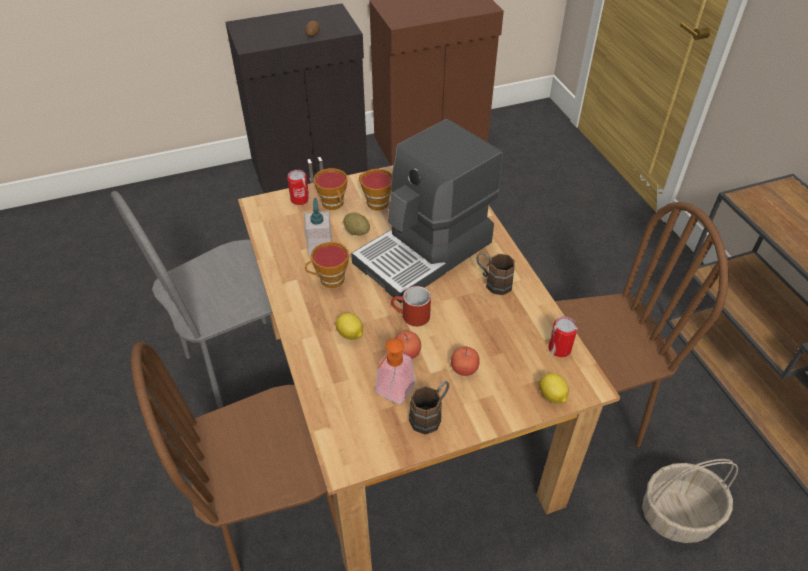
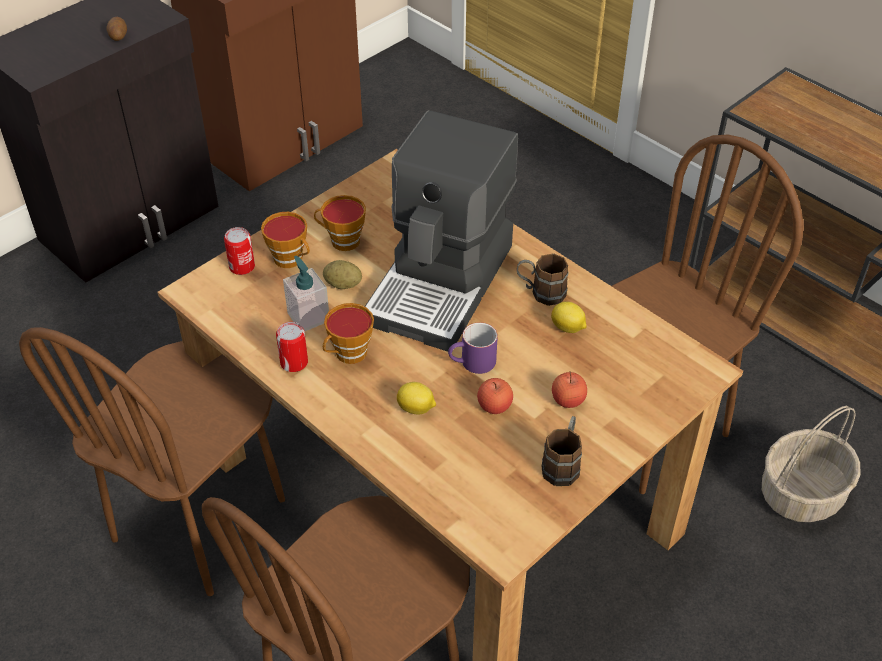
camera: 25 degrees left, 0 degrees up
grey chair [111,191,272,409] -> brown chair [19,327,285,596]
soap dispenser [375,338,415,404] -> none
red mug [391,286,431,327] -> purple mug [448,322,498,374]
lemon [539,373,569,403] -> lemon moved to [551,301,586,333]
can [548,316,578,357] -> can moved to [276,322,308,372]

